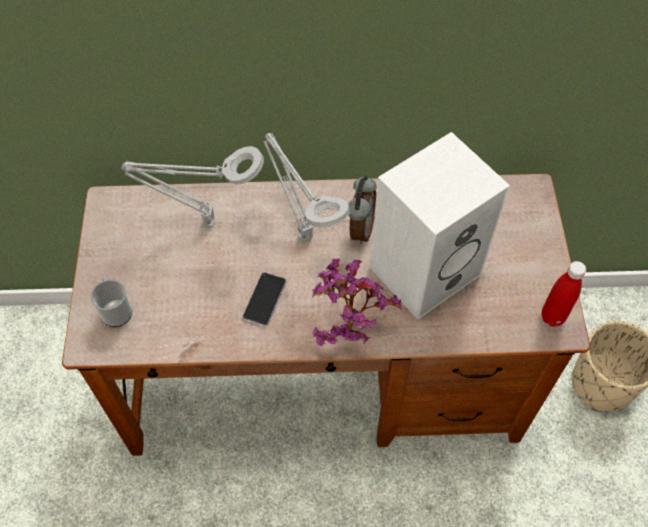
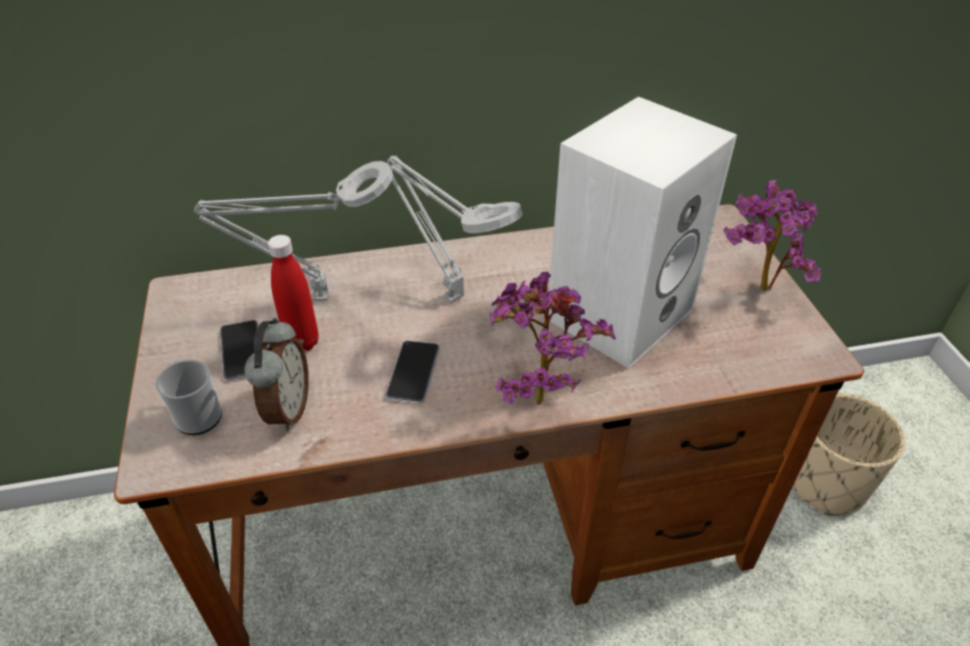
camera: 10 degrees left, 15 degrees down
alarm clock [348,175,377,244] -> alarm clock moved to [245,318,309,431]
red bottle [541,261,586,326] -> red bottle moved to [268,235,319,351]
none -> phone [220,320,258,381]
none -> potted plant [723,180,821,291]

